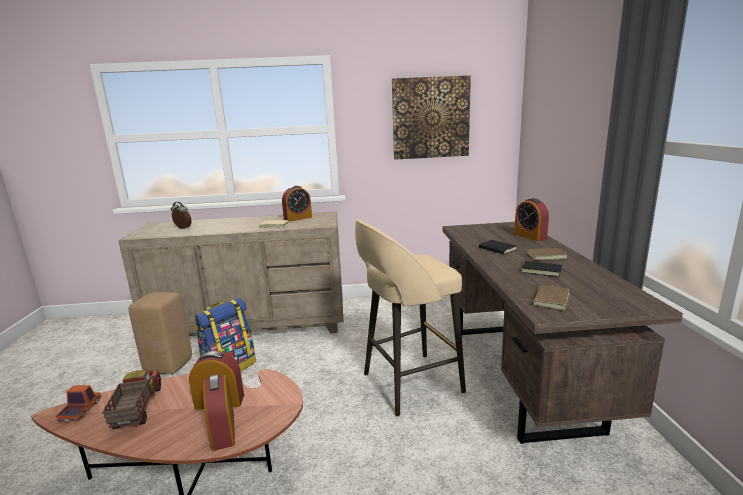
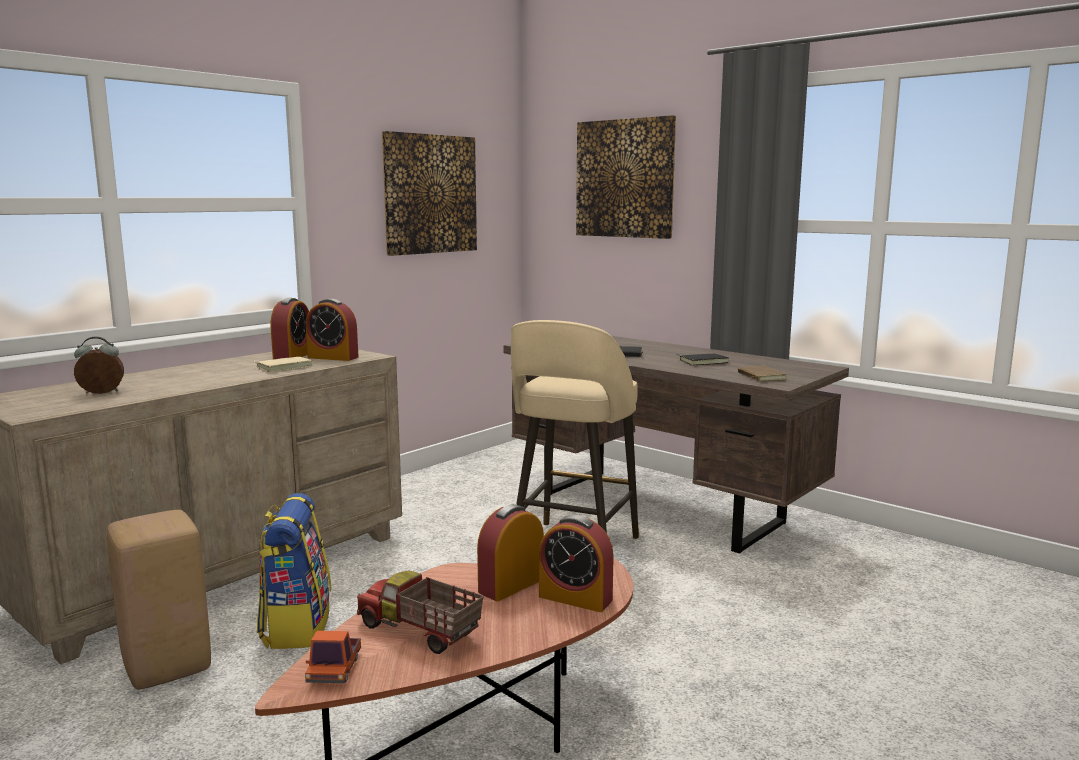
camera: 45 degrees left, 5 degrees down
toy truck [55,385,101,421] -> toy truck turned 135 degrees counterclockwise [305,631,361,683]
alarm clock [514,198,549,241] -> alarm clock moved to [306,298,359,361]
brown book [525,248,568,260] -> none
none -> picture [576,115,676,239]

